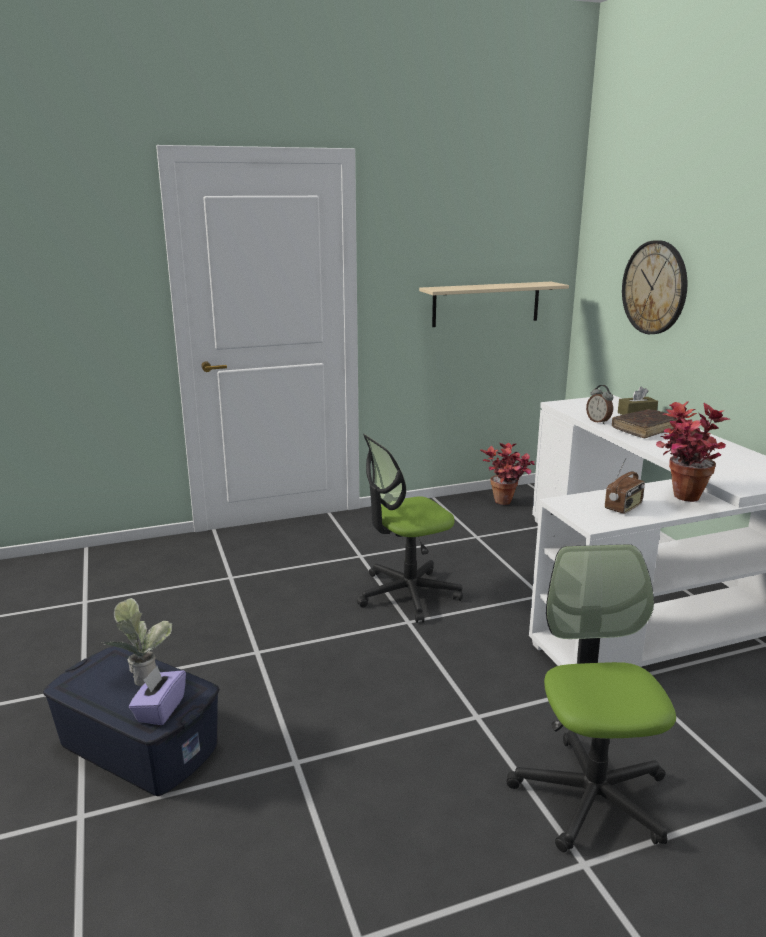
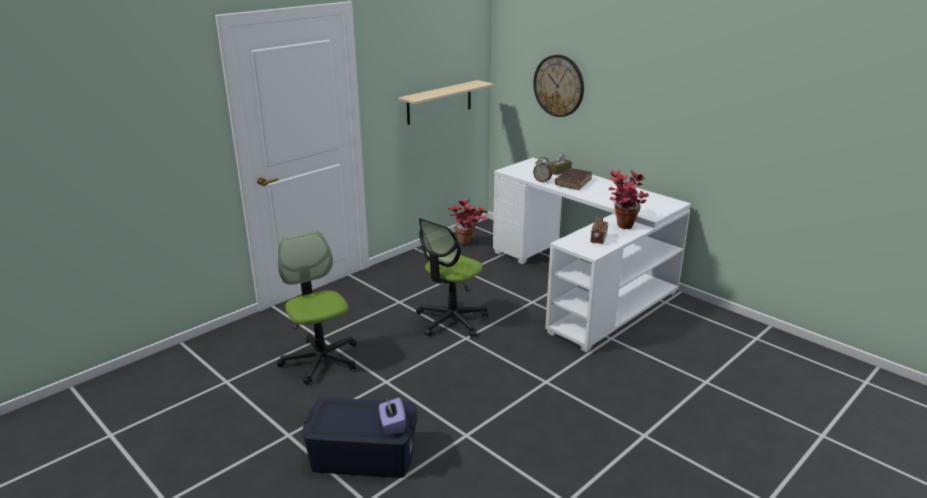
camera: 25 degrees left, 5 degrees up
potted plant [102,598,173,686] -> none
office chair [507,544,676,852] -> office chair moved to [277,231,357,385]

